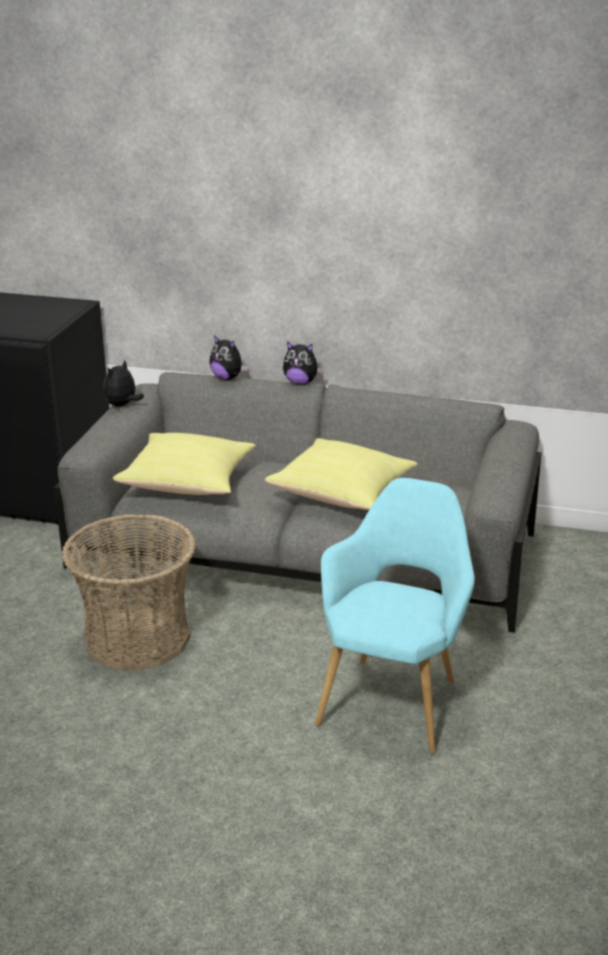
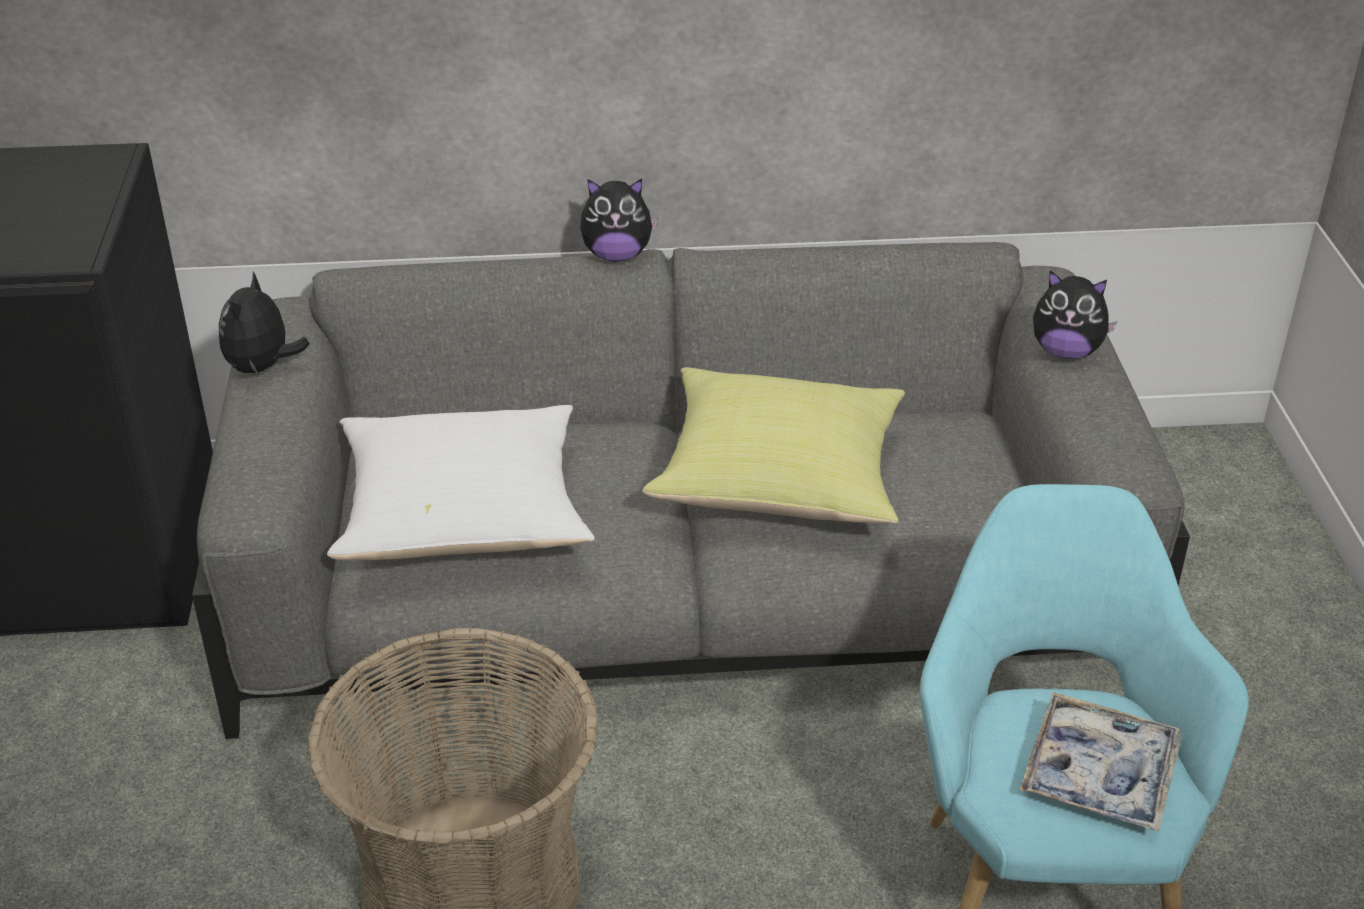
camera: 20 degrees left, 10 degrees up
yellow pillow [113,433,256,495] -> white pillow [327,405,595,560]
plush toy [210,335,248,380] -> plush toy moved to [1033,271,1117,359]
none -> tray [1019,692,1182,832]

